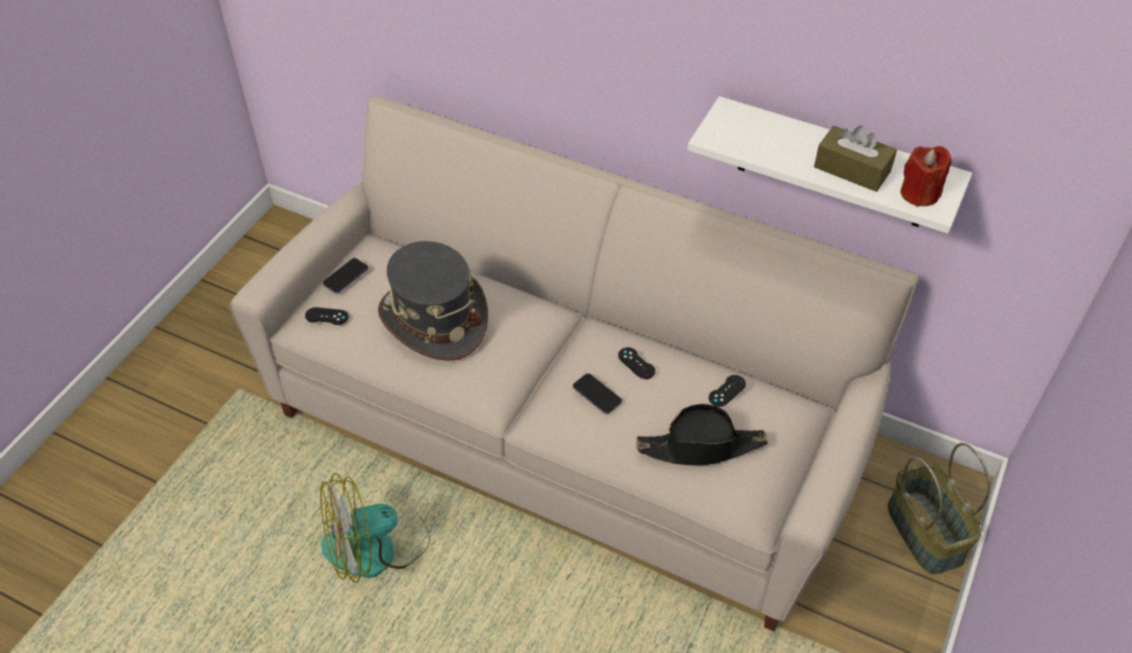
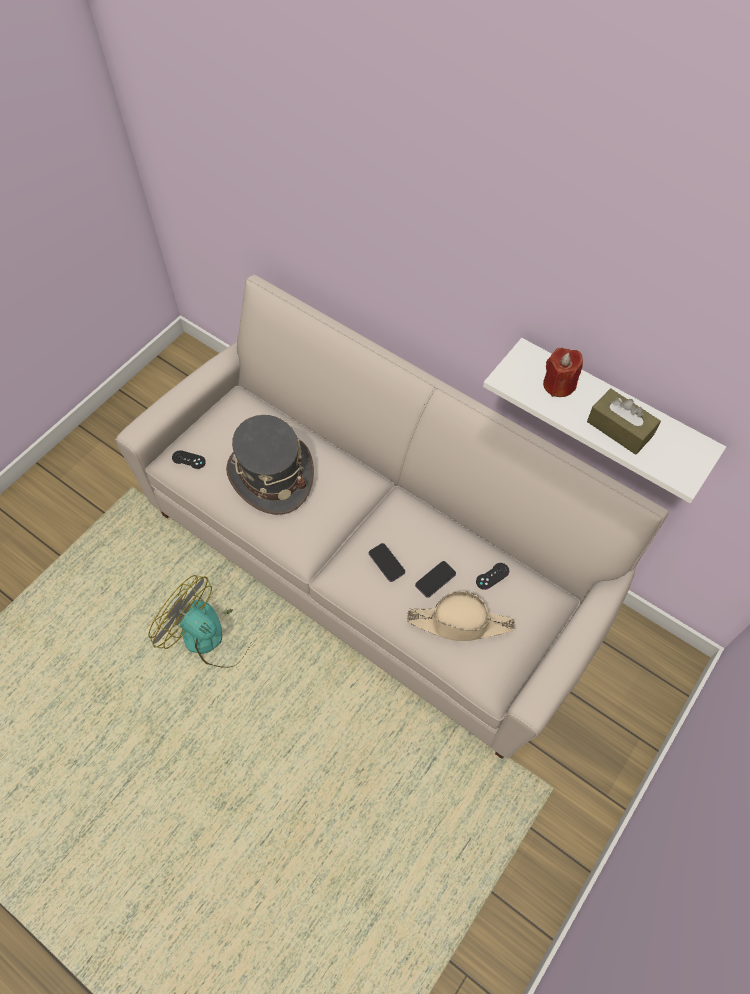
camera: 10 degrees right, 10 degrees up
fan [320,473,430,583] -> fan turned 45 degrees clockwise [148,575,251,668]
phone [323,258,368,294] -> phone moved to [415,561,456,598]
black game controller [618,347,655,379] -> none
black hat [636,404,768,465] -> beige hat [407,591,515,641]
basket [888,443,991,575] -> none
red candle [900,146,952,207] -> red candle moved to [543,348,583,397]

